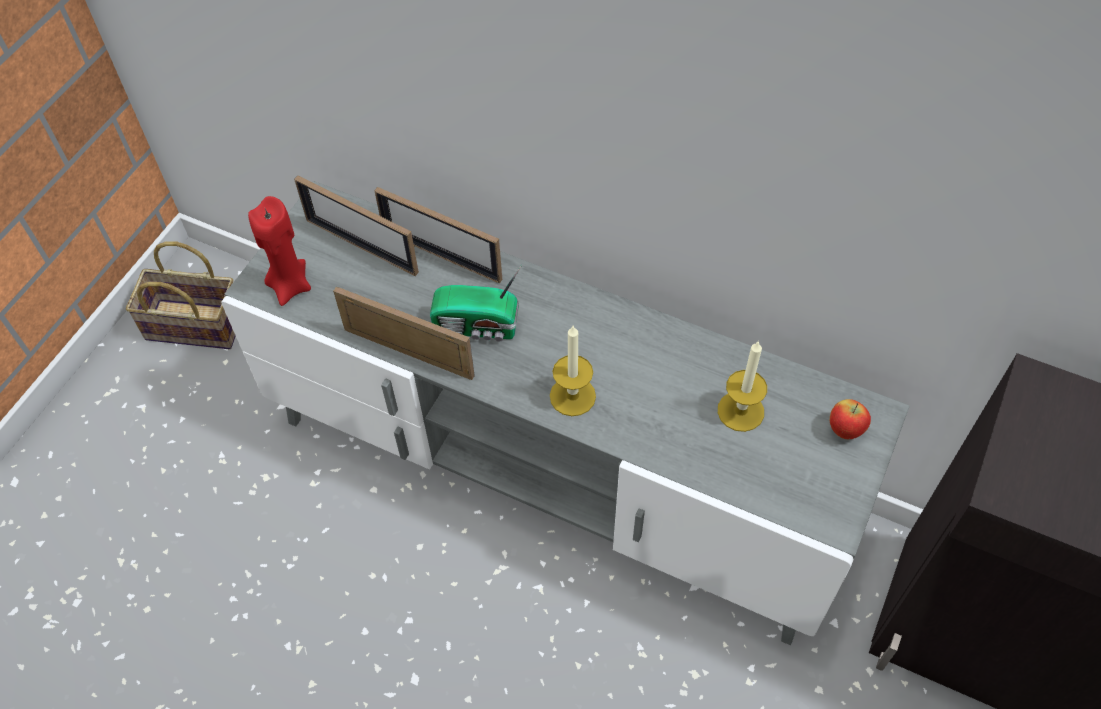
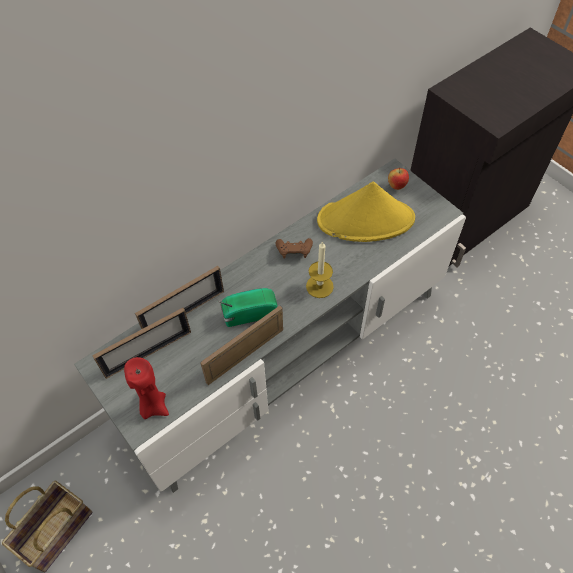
camera: 65 degrees left, 0 degrees up
radio [430,265,522,341] -> radio turned 135 degrees counterclockwise [217,288,278,327]
candle [718,341,767,432] -> yellow hat [317,182,415,242]
none -> brown game controller [276,238,313,259]

